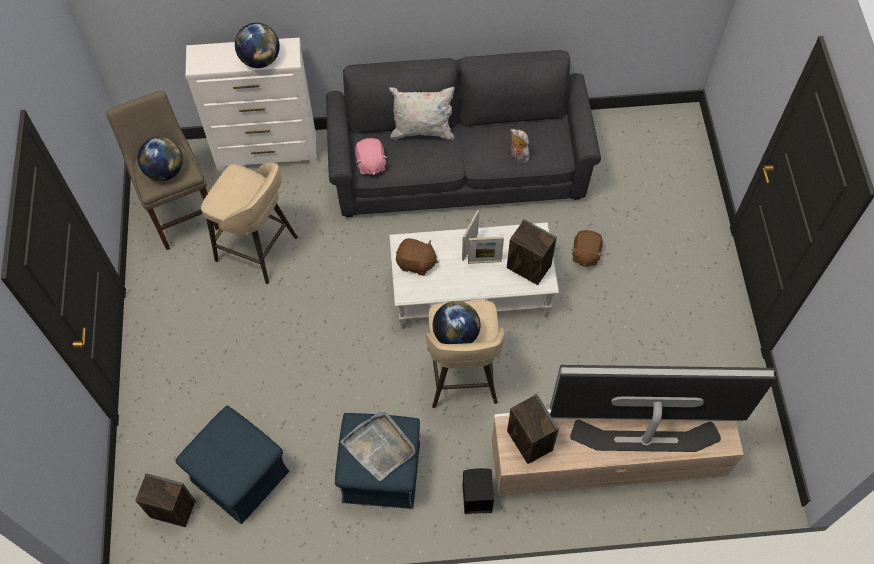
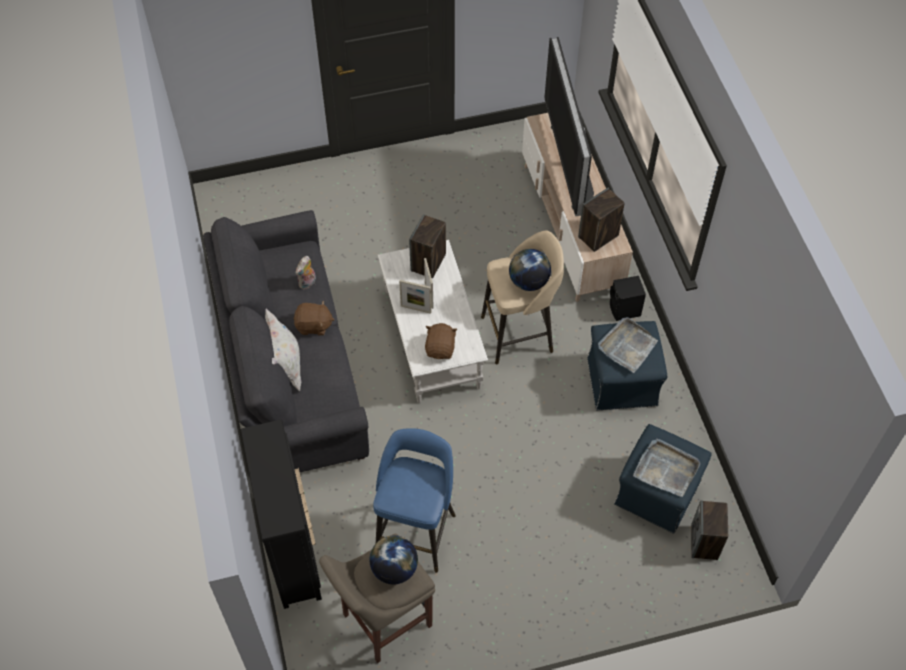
camera: 100 degrees left, 5 degrees down
white dresser [185,38,317,171] -> black dresser [241,420,322,609]
beige stool [201,163,298,284] -> blue stool [373,428,456,573]
globe [235,23,280,68] -> none
pink plush toy [355,138,387,175] -> none
brown plush toy [572,230,603,267] -> brown plush toy moved to [294,301,335,335]
none -> grey tray [633,439,701,497]

